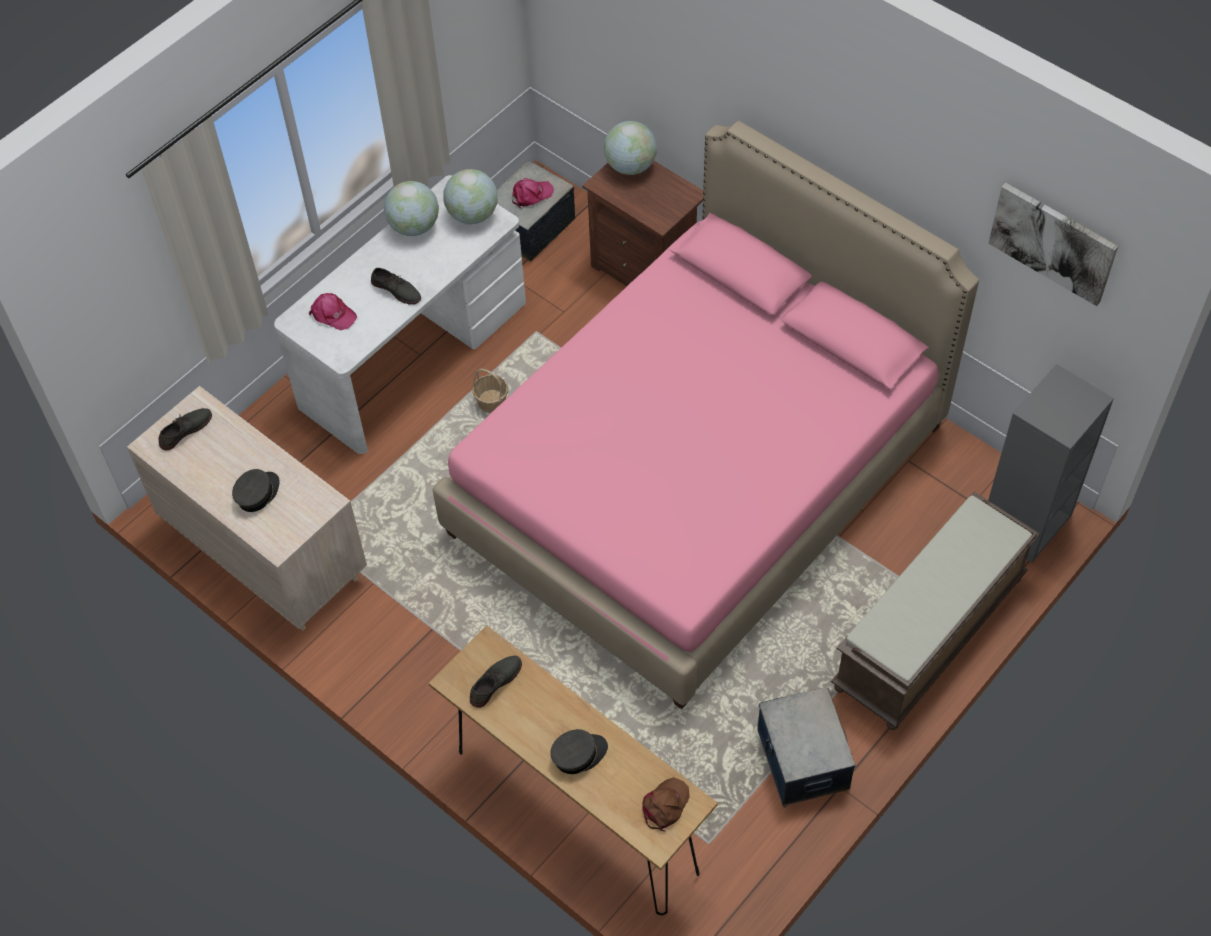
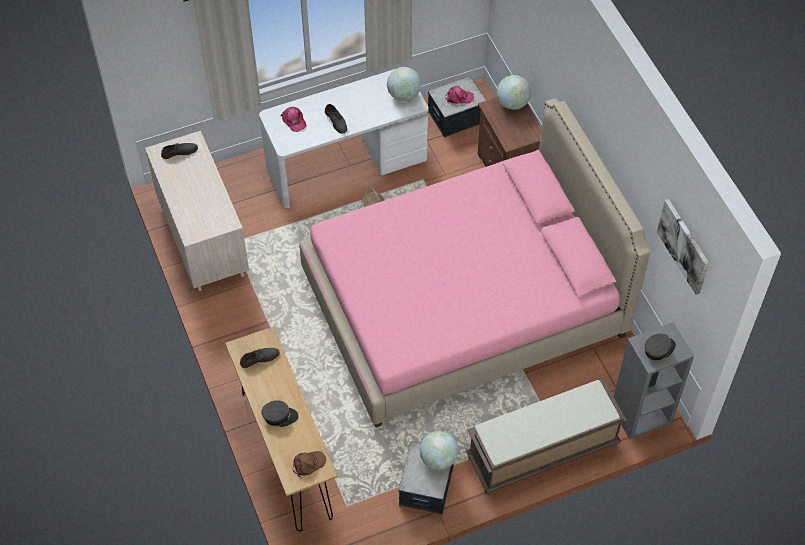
camera: 25 degrees right, 0 degrees up
grey cap [232,469,280,512] -> grey cap moved to [645,333,676,360]
globe [384,181,439,236] -> globe moved to [419,431,458,470]

